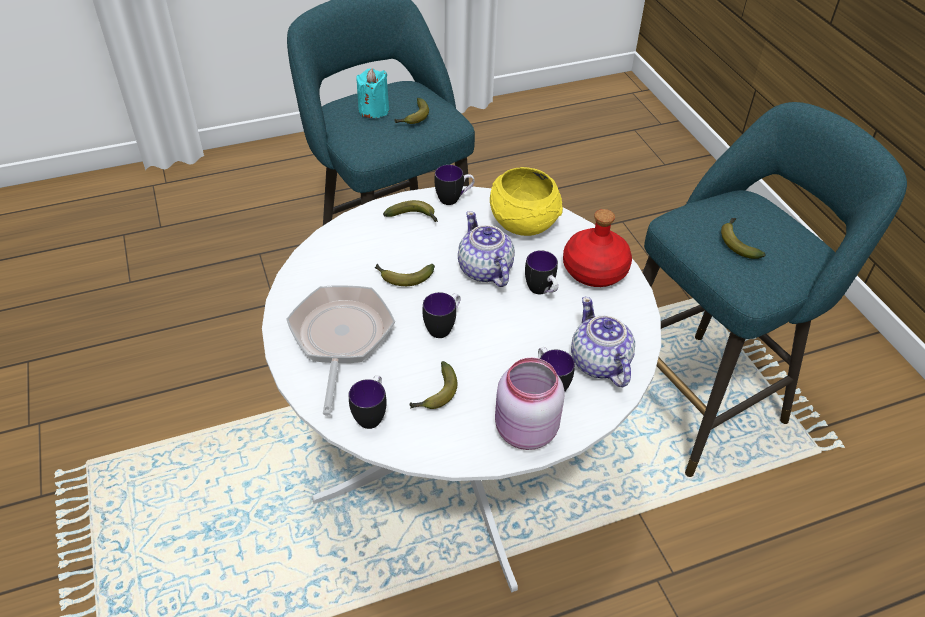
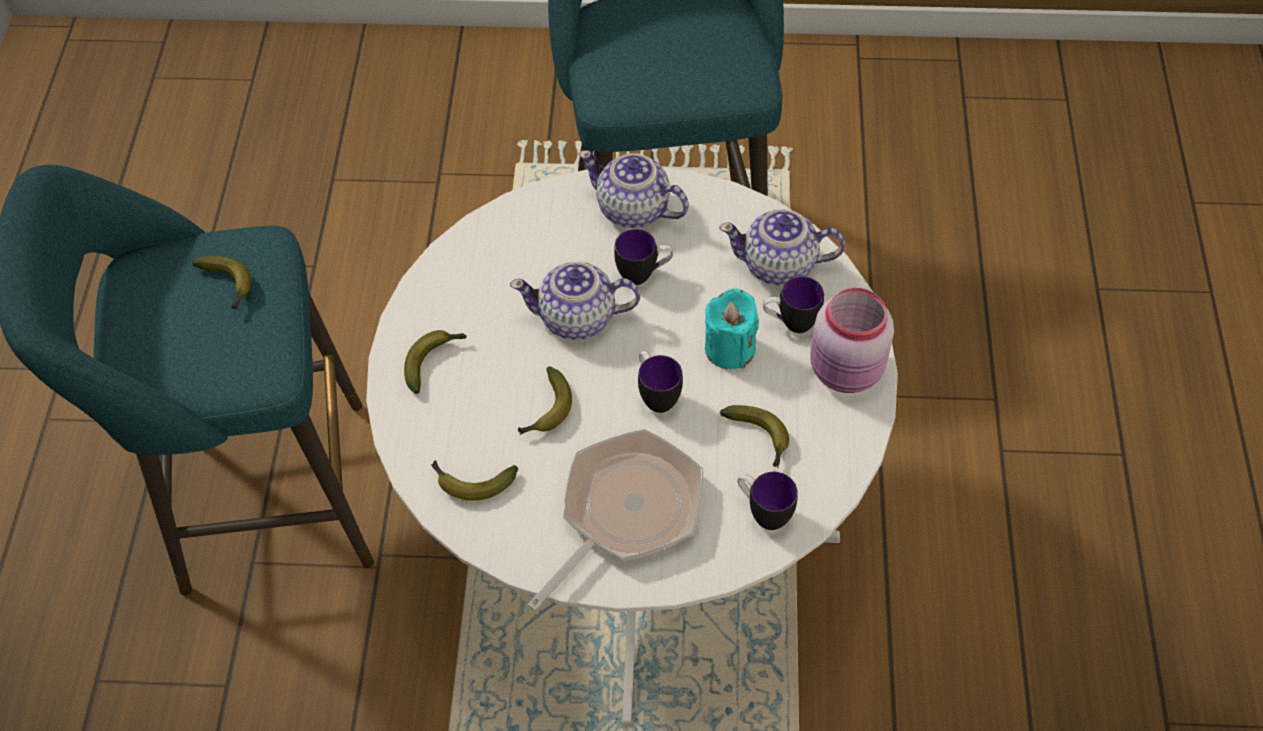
camera: 65 degrees left, 10 degrees up
frying pan [286,285,395,416] -> frying pan turned 105 degrees clockwise [527,429,703,611]
turquoise candle [356,68,389,118] -> turquoise candle moved to [705,289,759,369]
mug [435,165,475,205] -> none
yellow bowl [490,167,563,236] -> none
red bottle [563,209,632,287] -> teapot [579,150,689,228]
banana [721,218,766,259] -> banana moved to [431,460,518,501]

